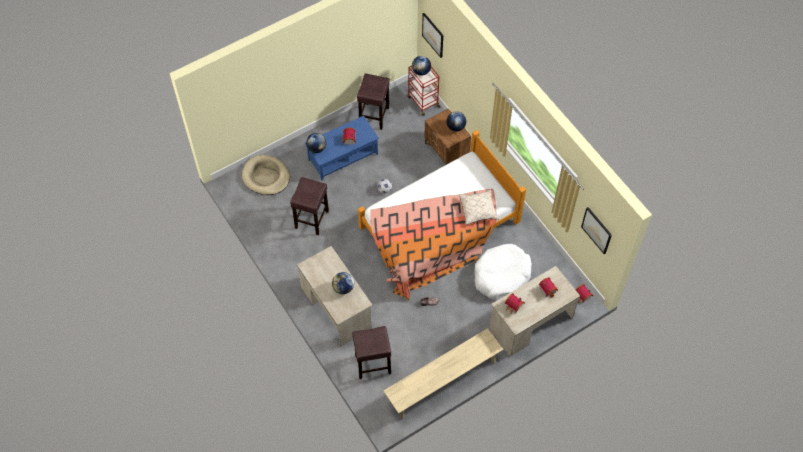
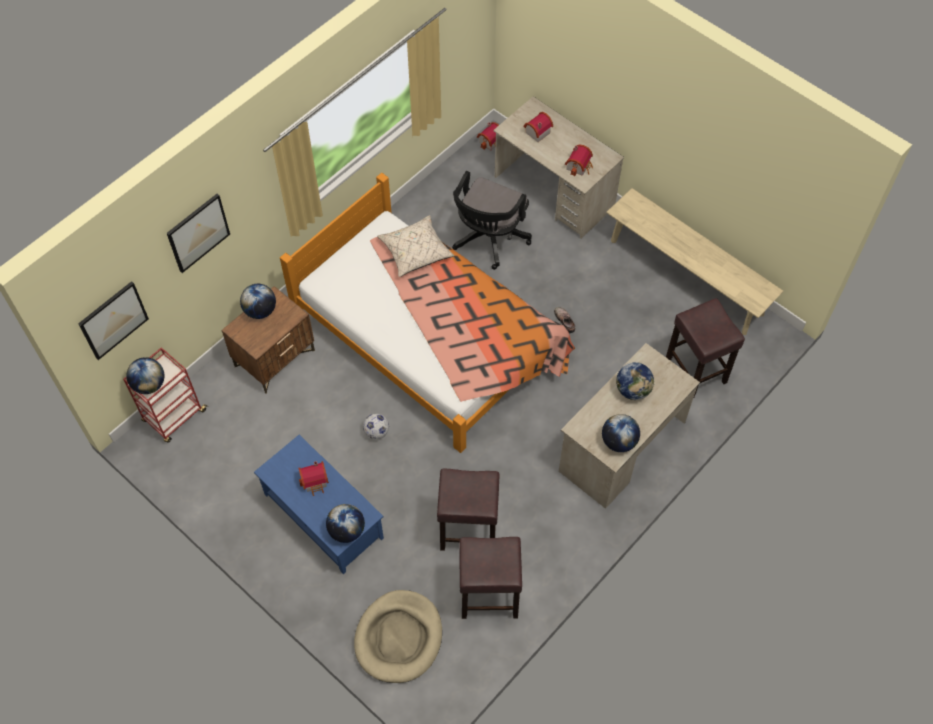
camera: 105 degrees left, 0 degrees up
brown stool [357,73,390,130] -> brown stool moved to [459,537,522,619]
white dog bed [474,244,532,300] -> black office chair [452,171,532,270]
picture [581,207,612,254] -> picture moved to [167,194,230,273]
none -> globe [602,414,640,452]

